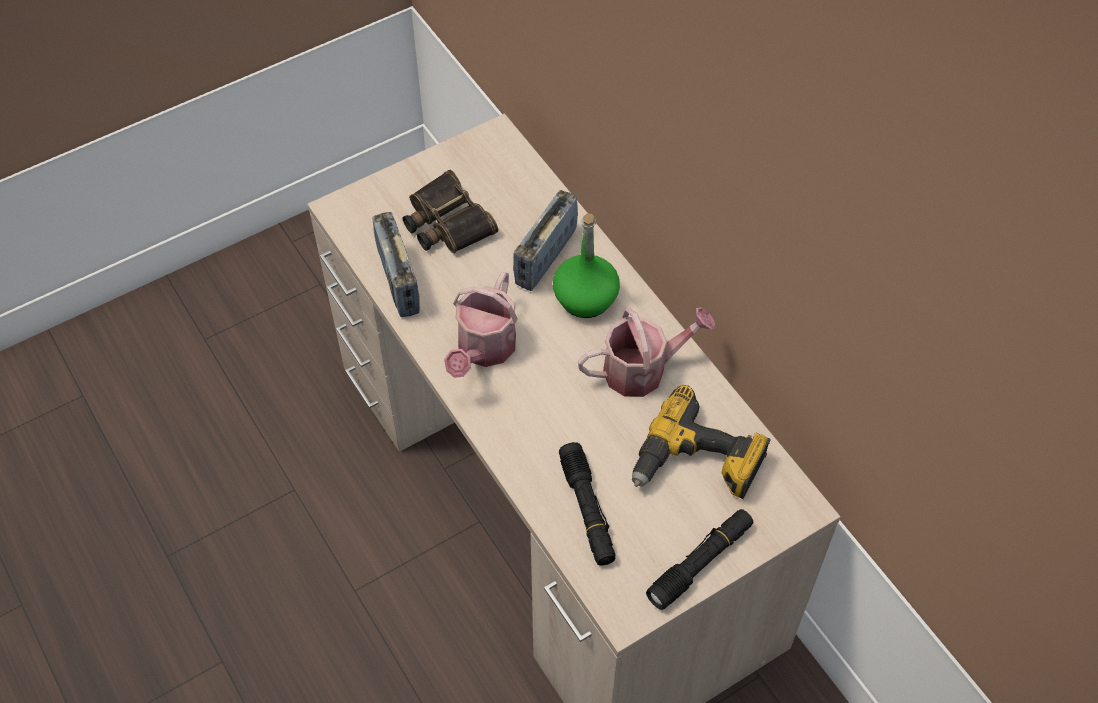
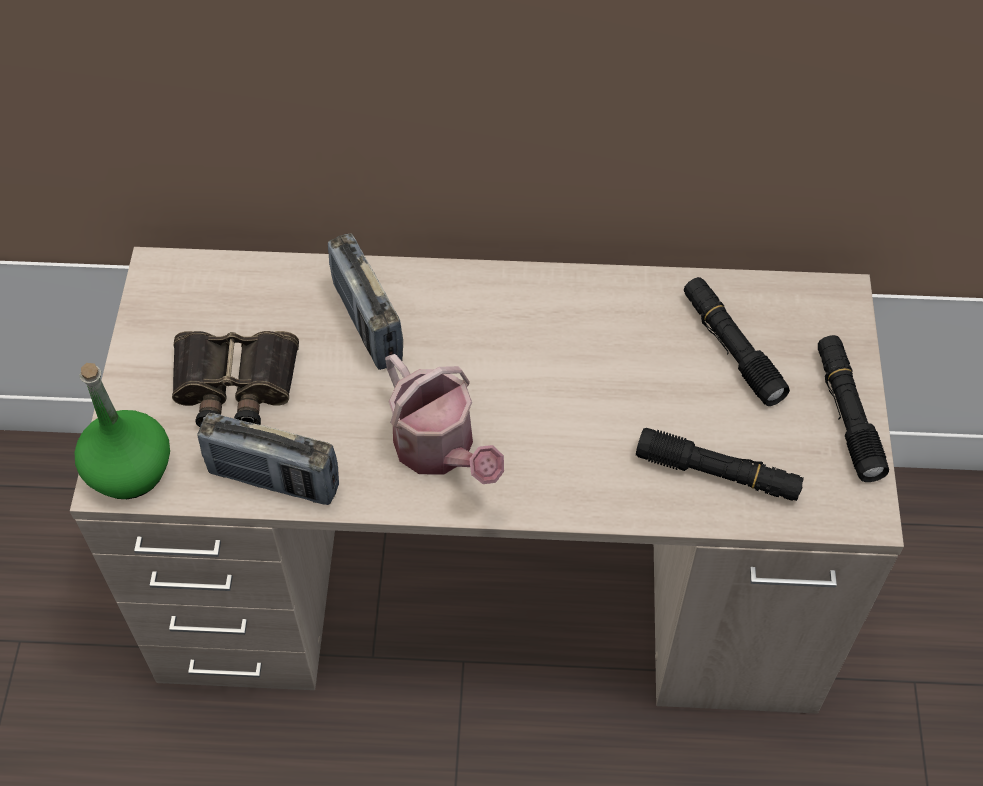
camera: 55 degrees left, 0 degrees up
green bottle [553,214,620,318] -> green bottle moved to [75,363,170,499]
watering can [578,307,716,397] -> none
power drill [632,385,771,499] -> black flashlight [684,277,790,406]

